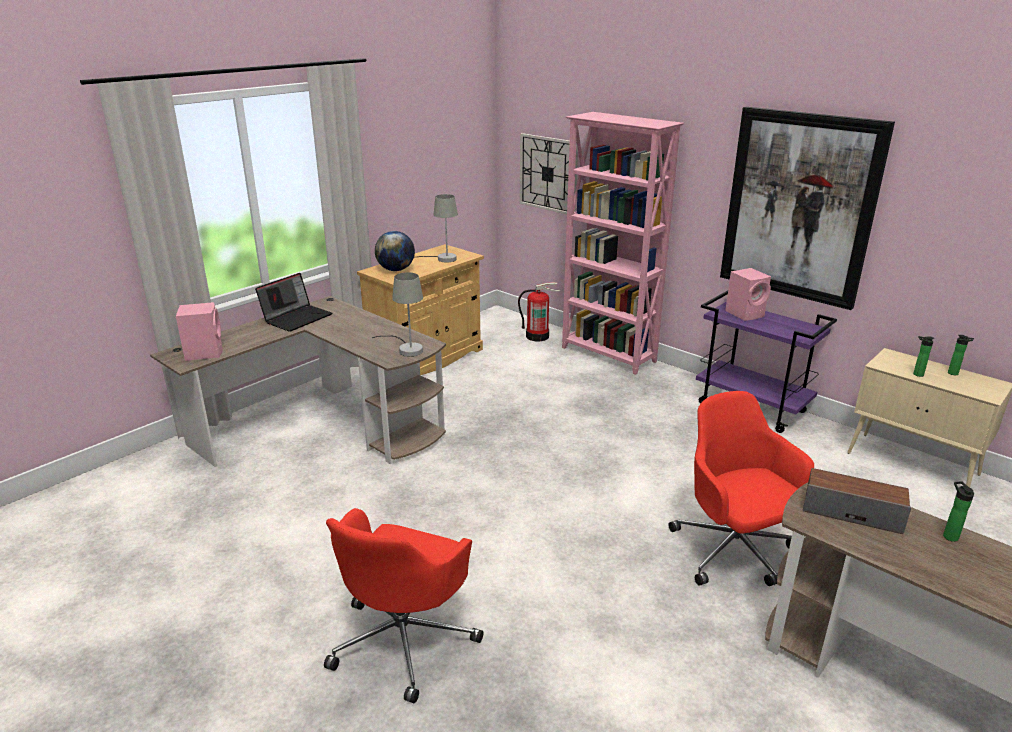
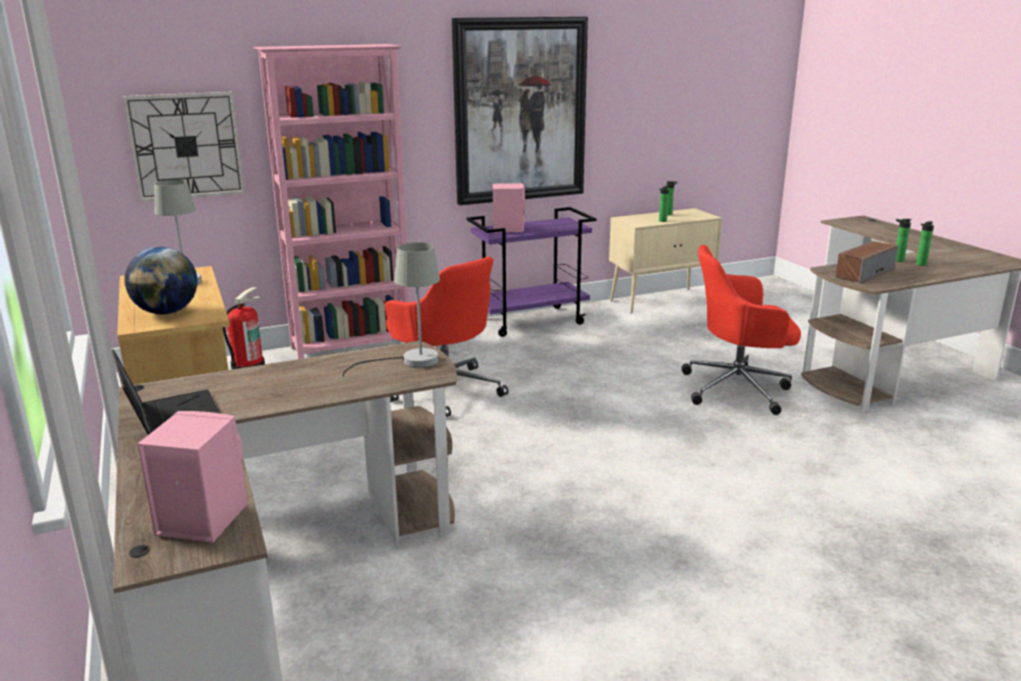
camera: 65 degrees left, 5 degrees down
red office chair [324,508,483,703] -> red office chair moved to [385,256,509,417]
none -> bottle [916,221,934,266]

